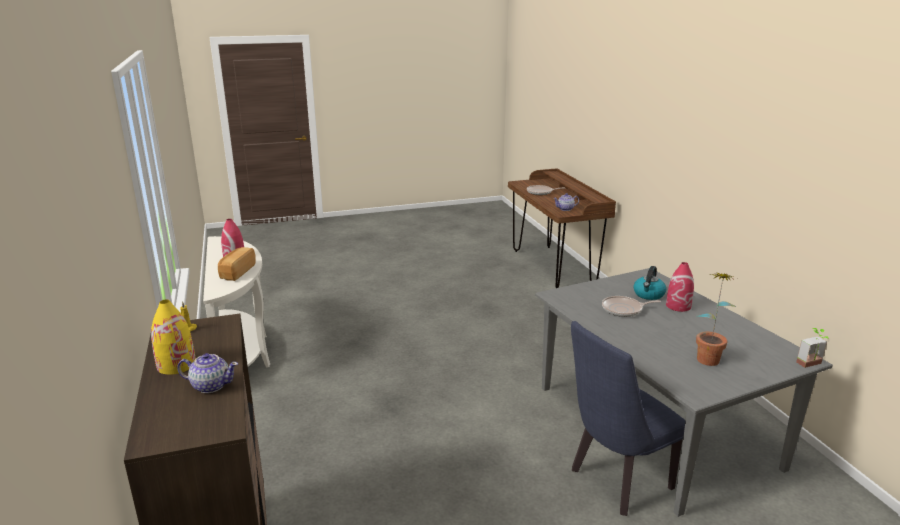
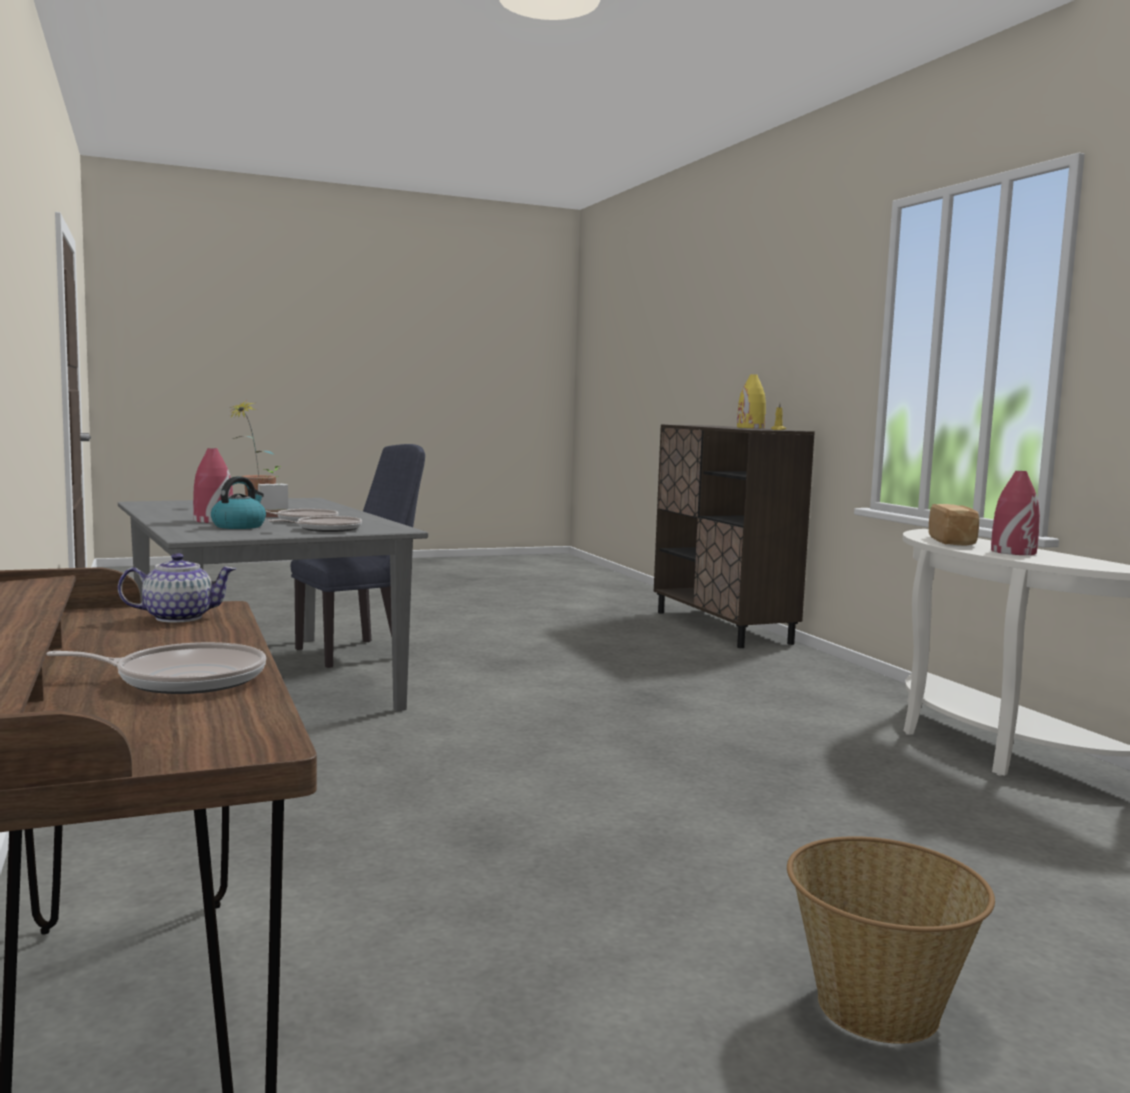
camera: 175 degrees right, 15 degrees down
teapot [177,353,238,393] -> none
potted plant [796,328,829,368] -> potted plant moved to [258,466,288,517]
none -> frying pan [268,516,362,532]
none -> basket [787,836,995,1044]

